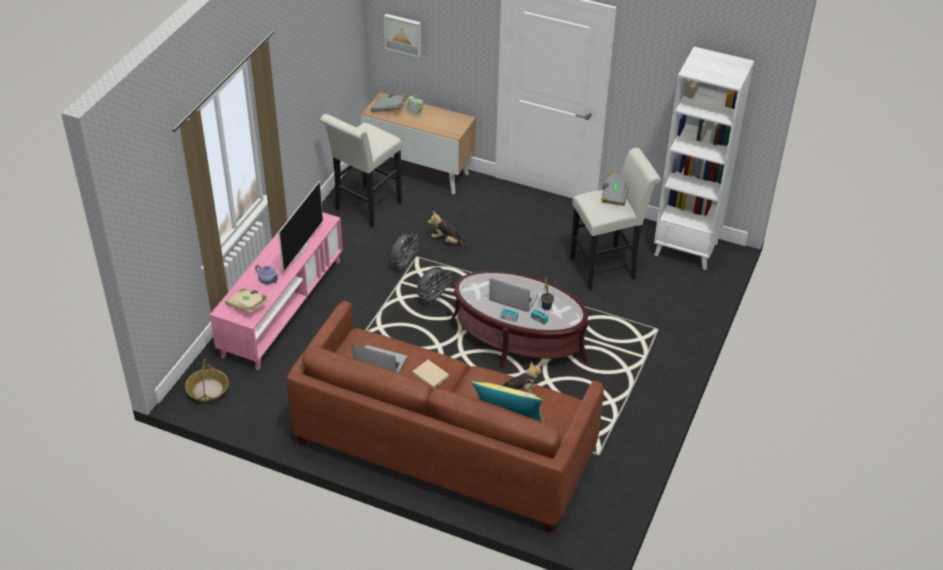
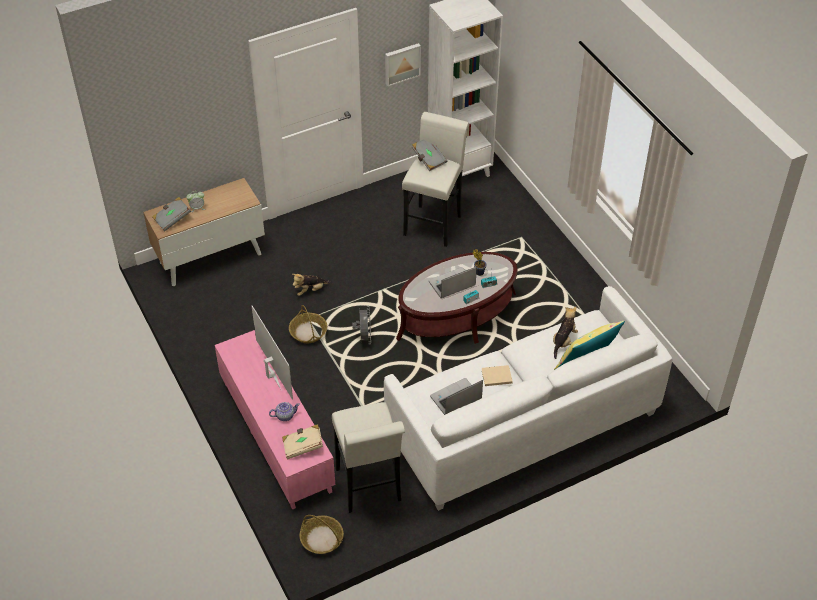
camera: 50 degrees left, 5 degrees up
brown sofa [286,301,604,533] -> white sofa [384,286,672,511]
white stool [320,114,402,227] -> white stool moved to [332,402,405,513]
picture [384,14,421,57] -> picture moved to [385,43,421,86]
grey fan [391,233,419,271] -> basket [289,305,327,343]

